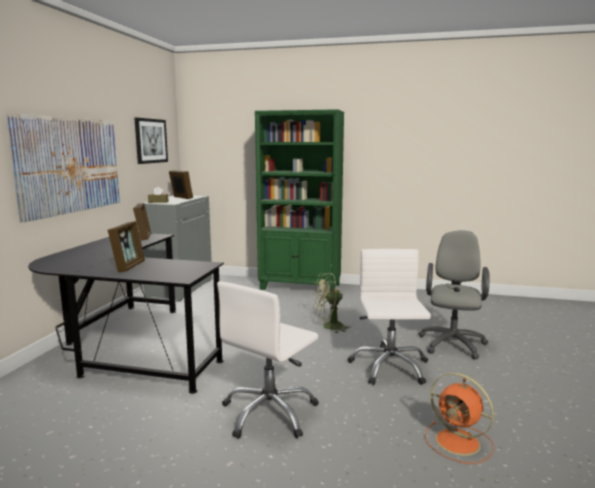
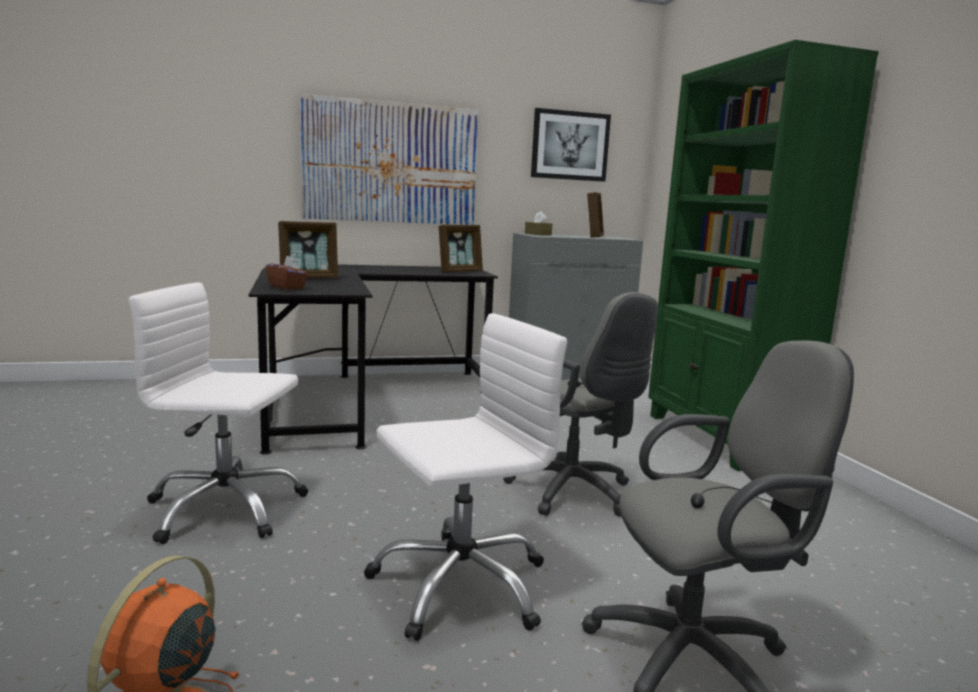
camera: 60 degrees right, 0 degrees up
green fan [313,273,351,334] -> grey office chair [504,292,658,517]
none -> brown tissue box [266,256,308,290]

